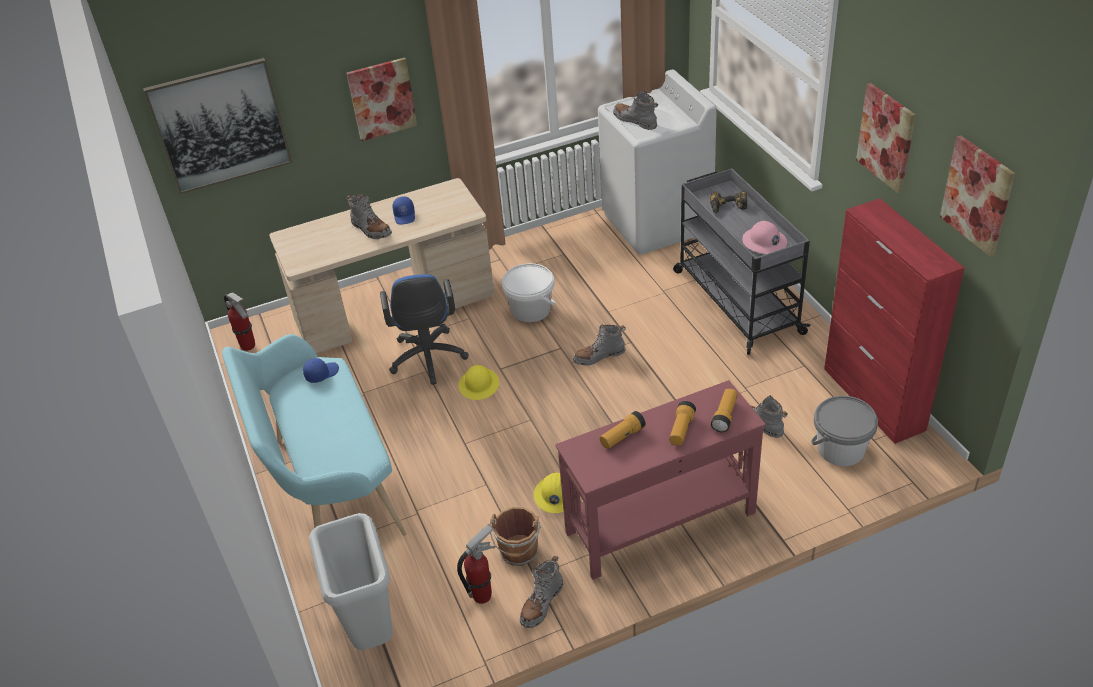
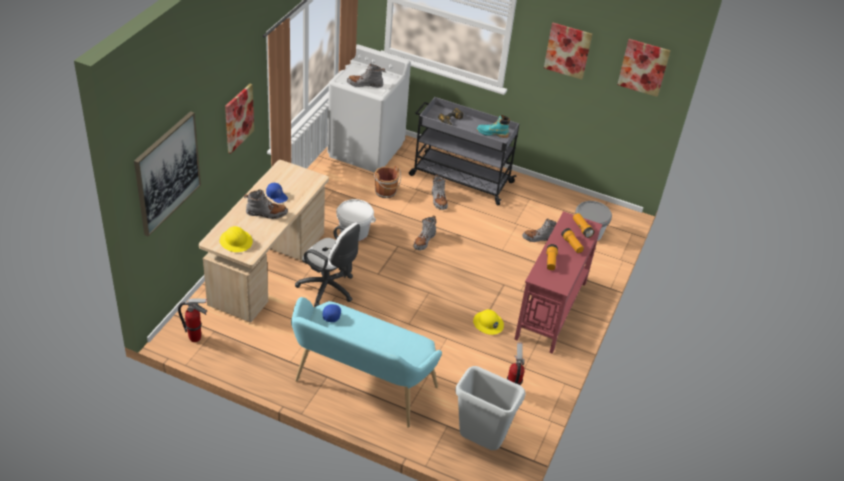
camera: 50 degrees left, 0 degrees up
blue office chair [380,274,469,385] -> white office chair [295,222,360,307]
yellow hard hat [458,365,499,400] -> yellow hard hat moved to [220,226,253,252]
brown bucket [490,507,541,566] -> brown bucket moved to [374,165,401,198]
grey boot [520,556,563,628] -> grey boot moved to [432,175,448,210]
pink hard hat [742,221,787,254] -> turquoise boot [477,114,510,138]
red cabinet [824,198,965,444] -> none

